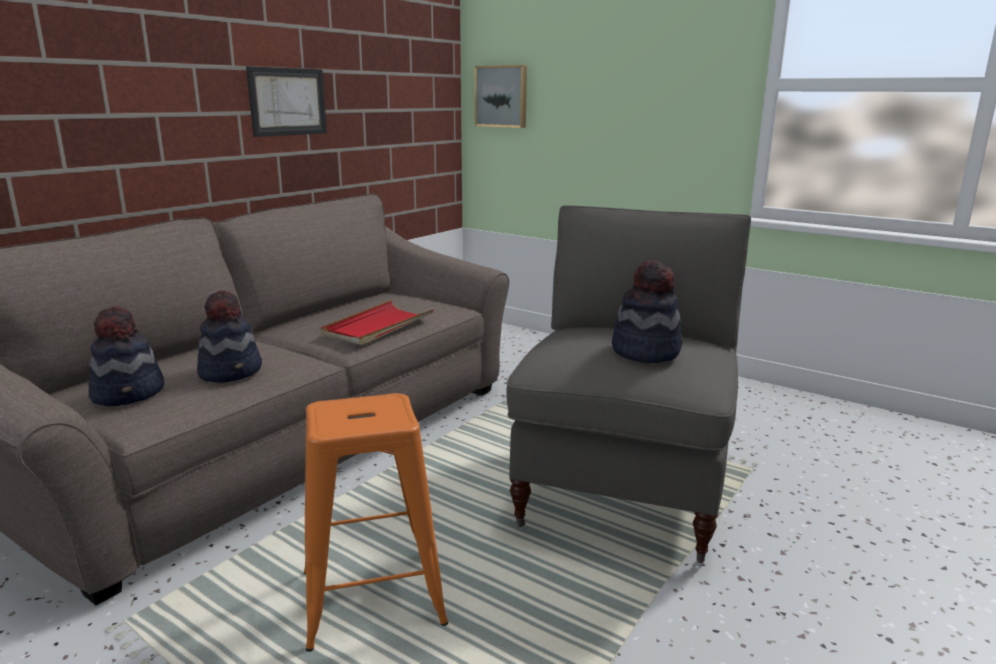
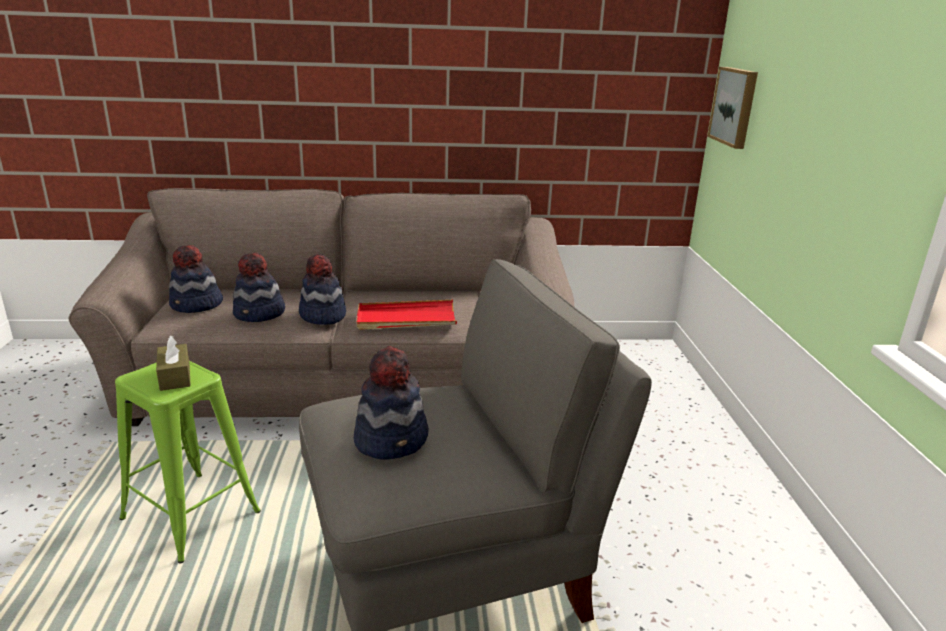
camera: 50 degrees right, 5 degrees up
picture [246,66,327,137] -> none
orange stool [304,393,448,652] -> green stool [115,361,261,563]
none -> brown tissue box [156,336,191,391]
none -> hat [299,254,346,325]

